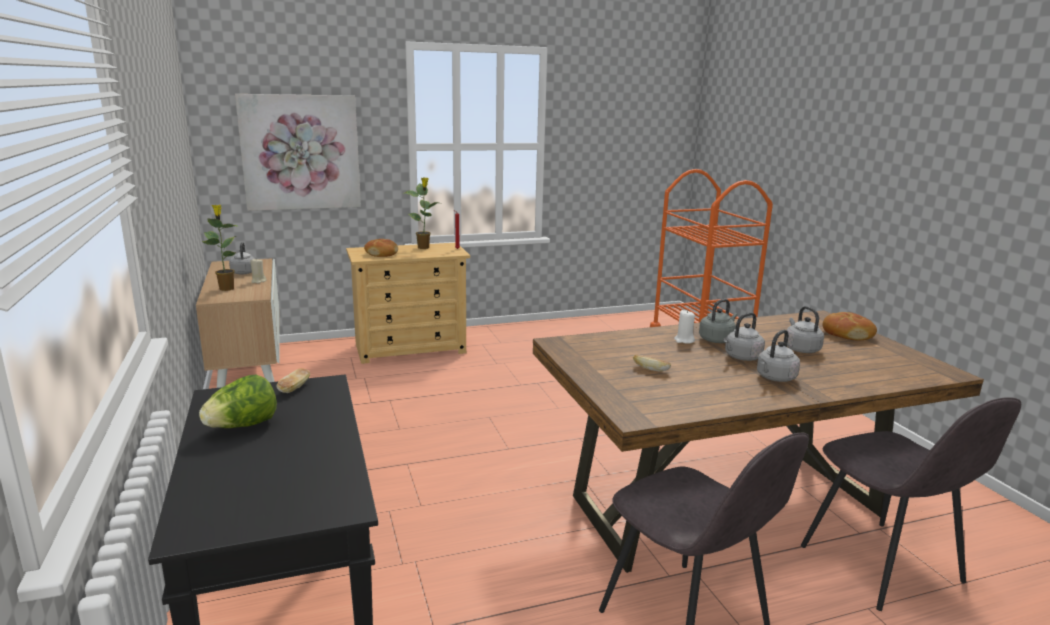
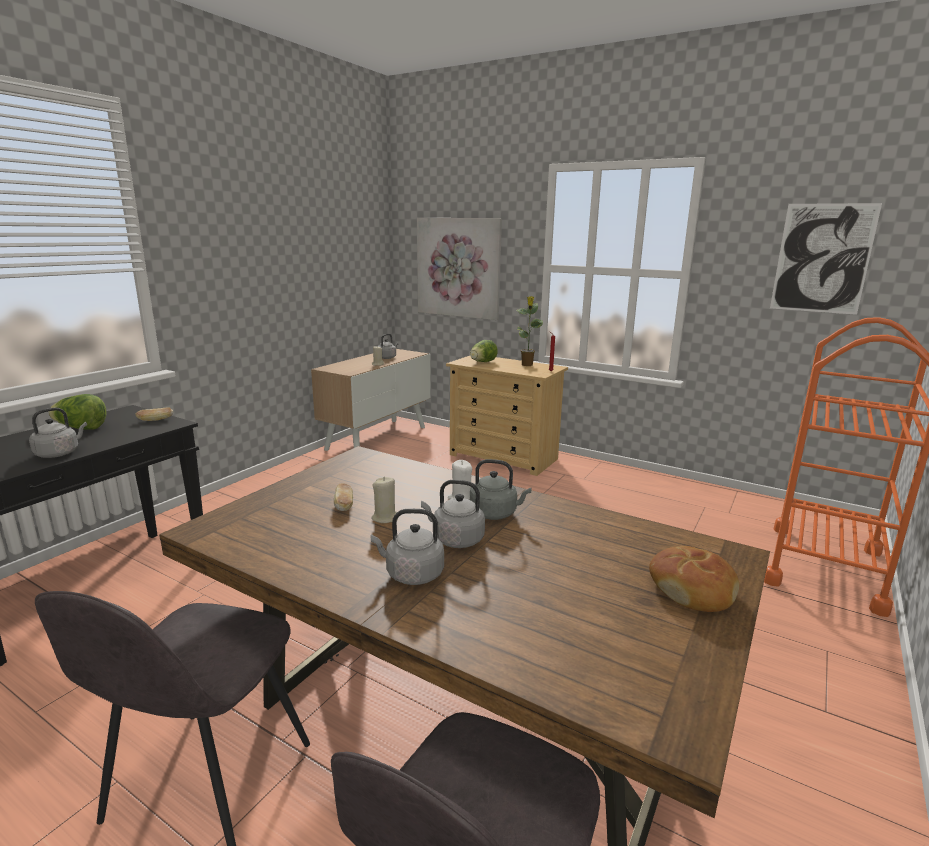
camera: 50 degrees right, 0 degrees up
potted plant [202,205,238,291] -> none
bread [364,239,398,257] -> lettuce [470,340,498,362]
grey kettle [787,306,824,353] -> grey kettle moved to [29,407,87,458]
none -> beige candle [371,477,398,523]
none -> picture [770,203,882,315]

